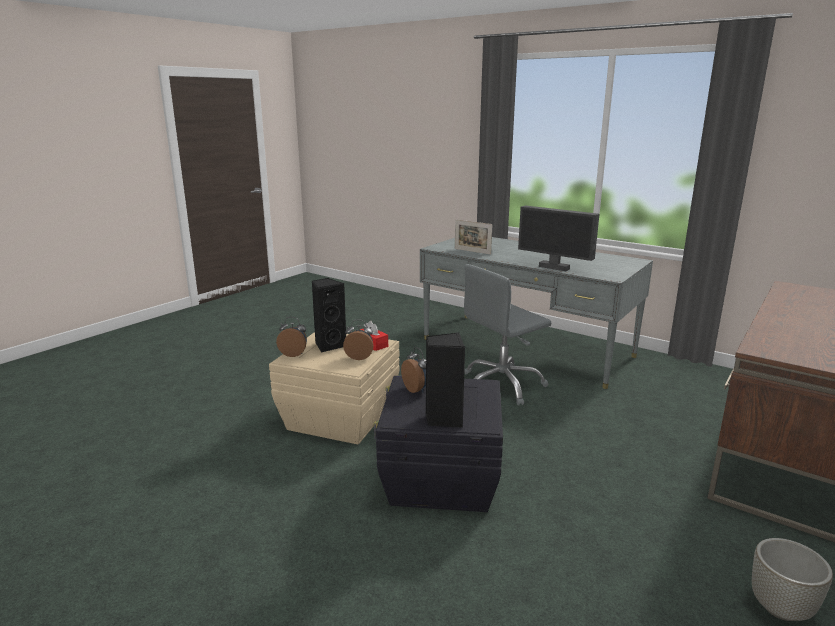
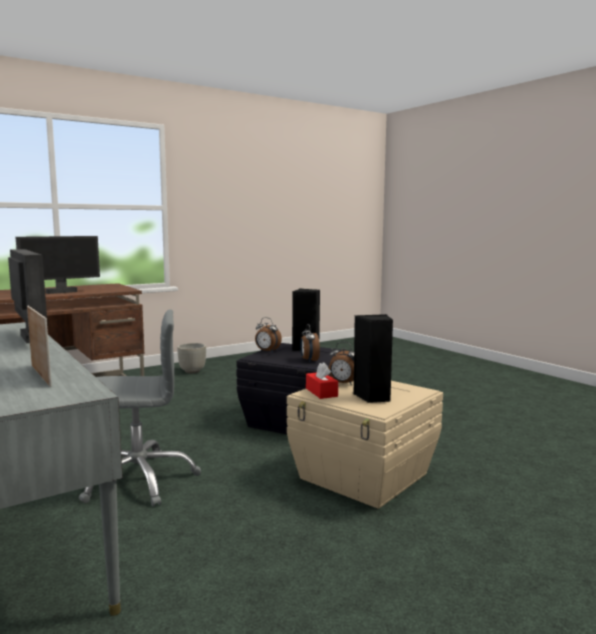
camera: 160 degrees left, 10 degrees down
alarm clock [276,317,307,357] -> alarm clock moved to [255,317,282,352]
none -> monitor [15,236,100,294]

